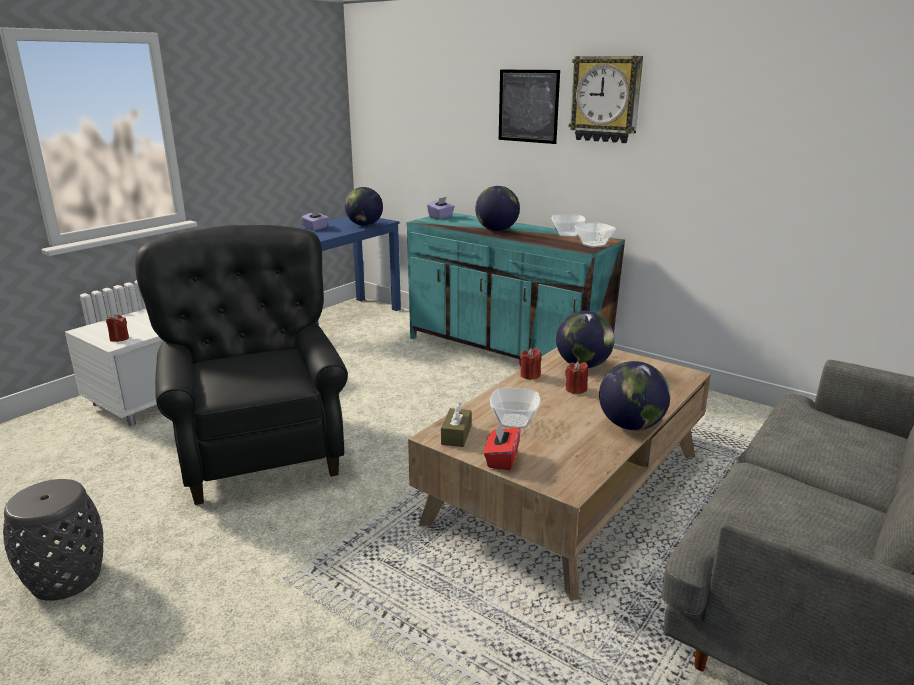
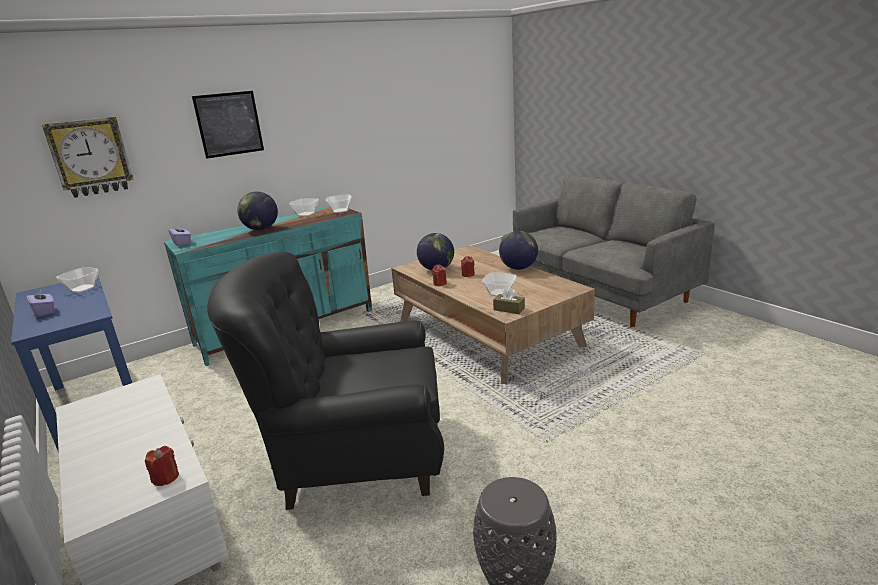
camera: 70 degrees left, 0 degrees up
globe [345,187,383,226] -> bowl [56,267,99,292]
red tissue box [484,422,521,470] -> none
wall clock [569,56,643,143] -> wall clock moved to [42,117,133,198]

